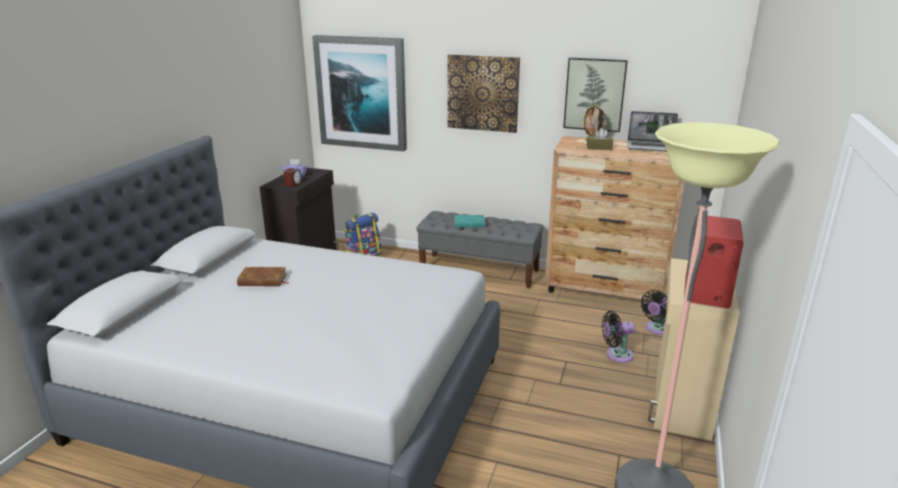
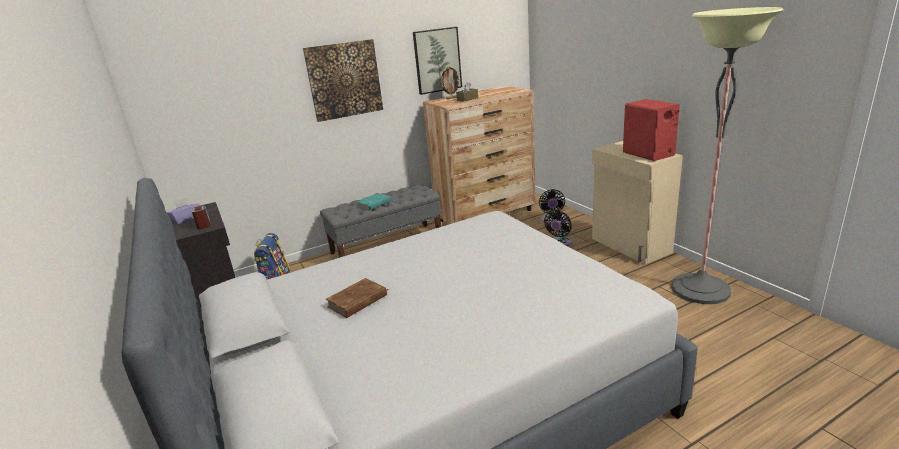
camera: 45 degrees left, 0 degrees up
picture [312,35,407,151] -> none
laptop [627,111,678,152] -> none

